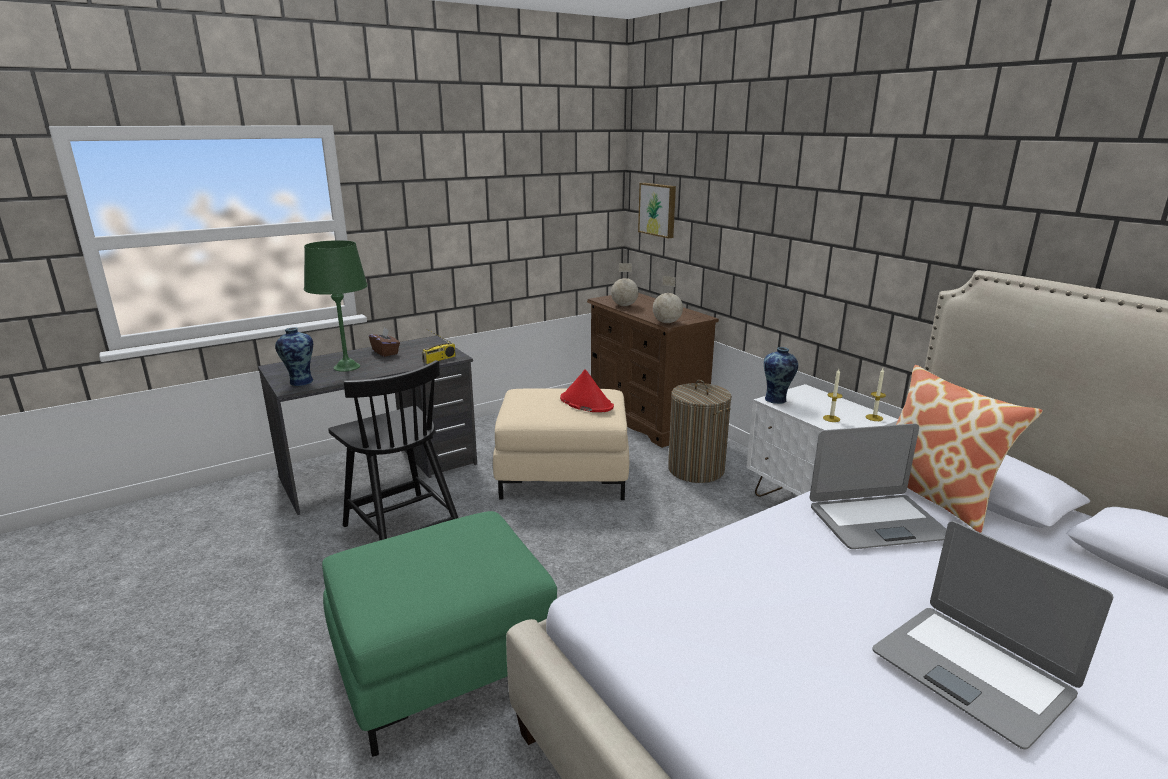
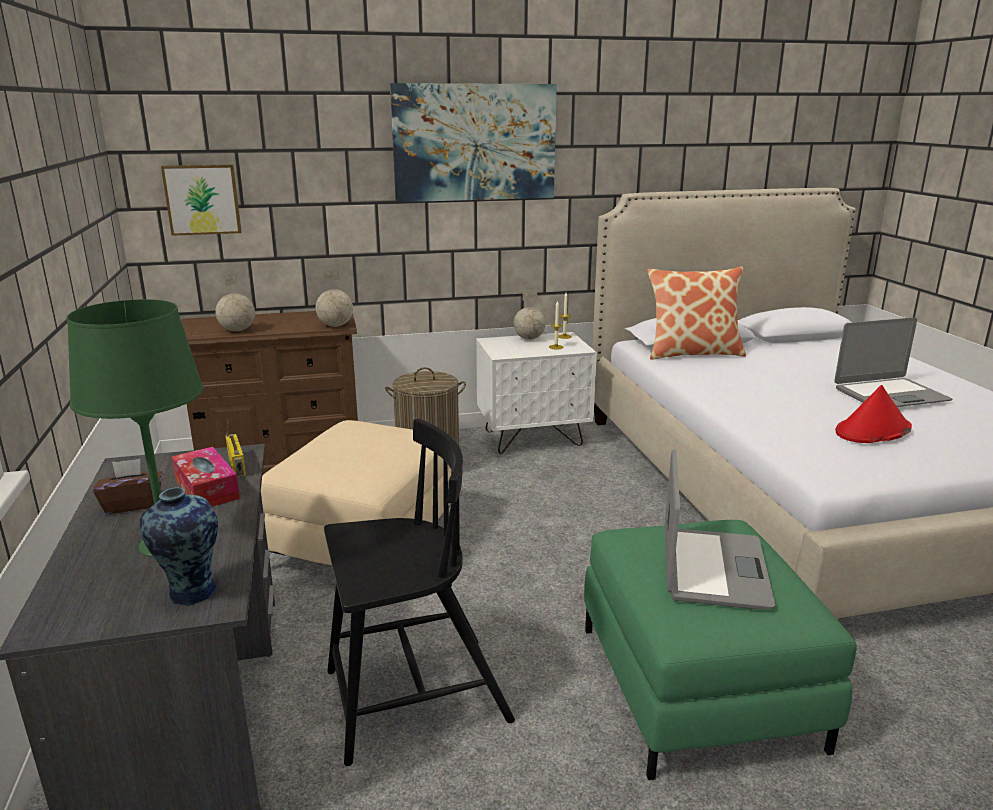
camera: 70 degrees left, 0 degrees up
red hat [560,369,614,412] -> red hat moved to [835,385,912,443]
vase [764,347,798,404] -> none
laptop [810,423,946,549] -> laptop moved to [665,449,776,609]
none -> tissue box [172,447,240,507]
none -> picture [390,83,557,202]
none -> globe [513,290,546,340]

